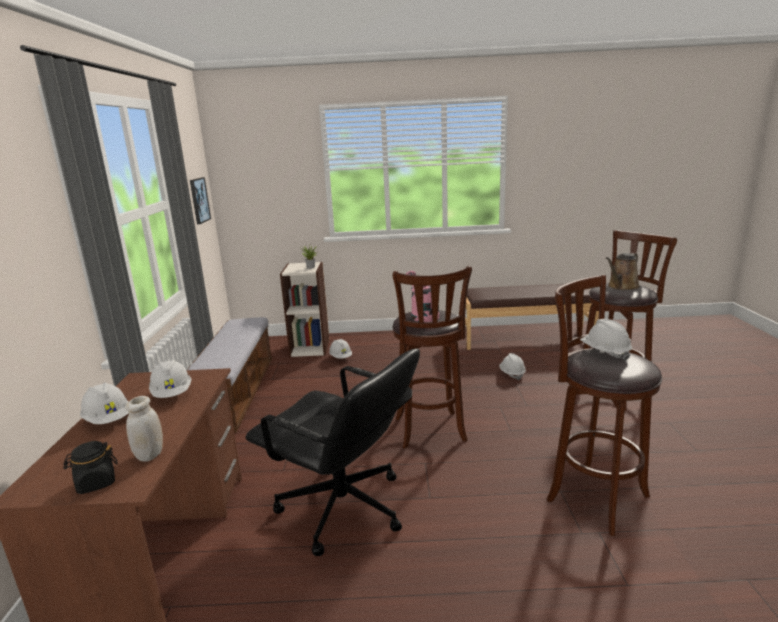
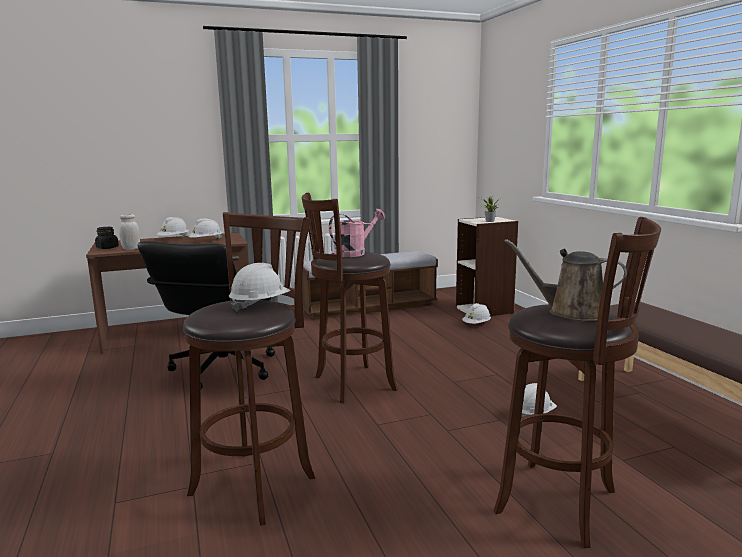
camera: 70 degrees right, 5 degrees down
picture [190,177,211,224] -> none

